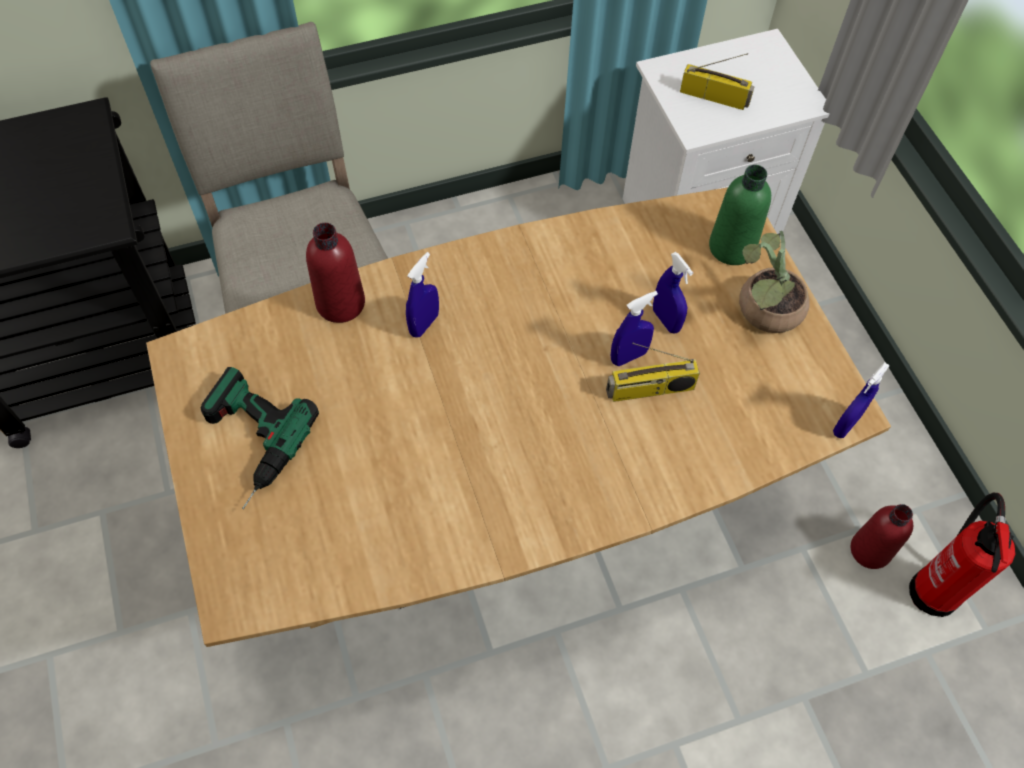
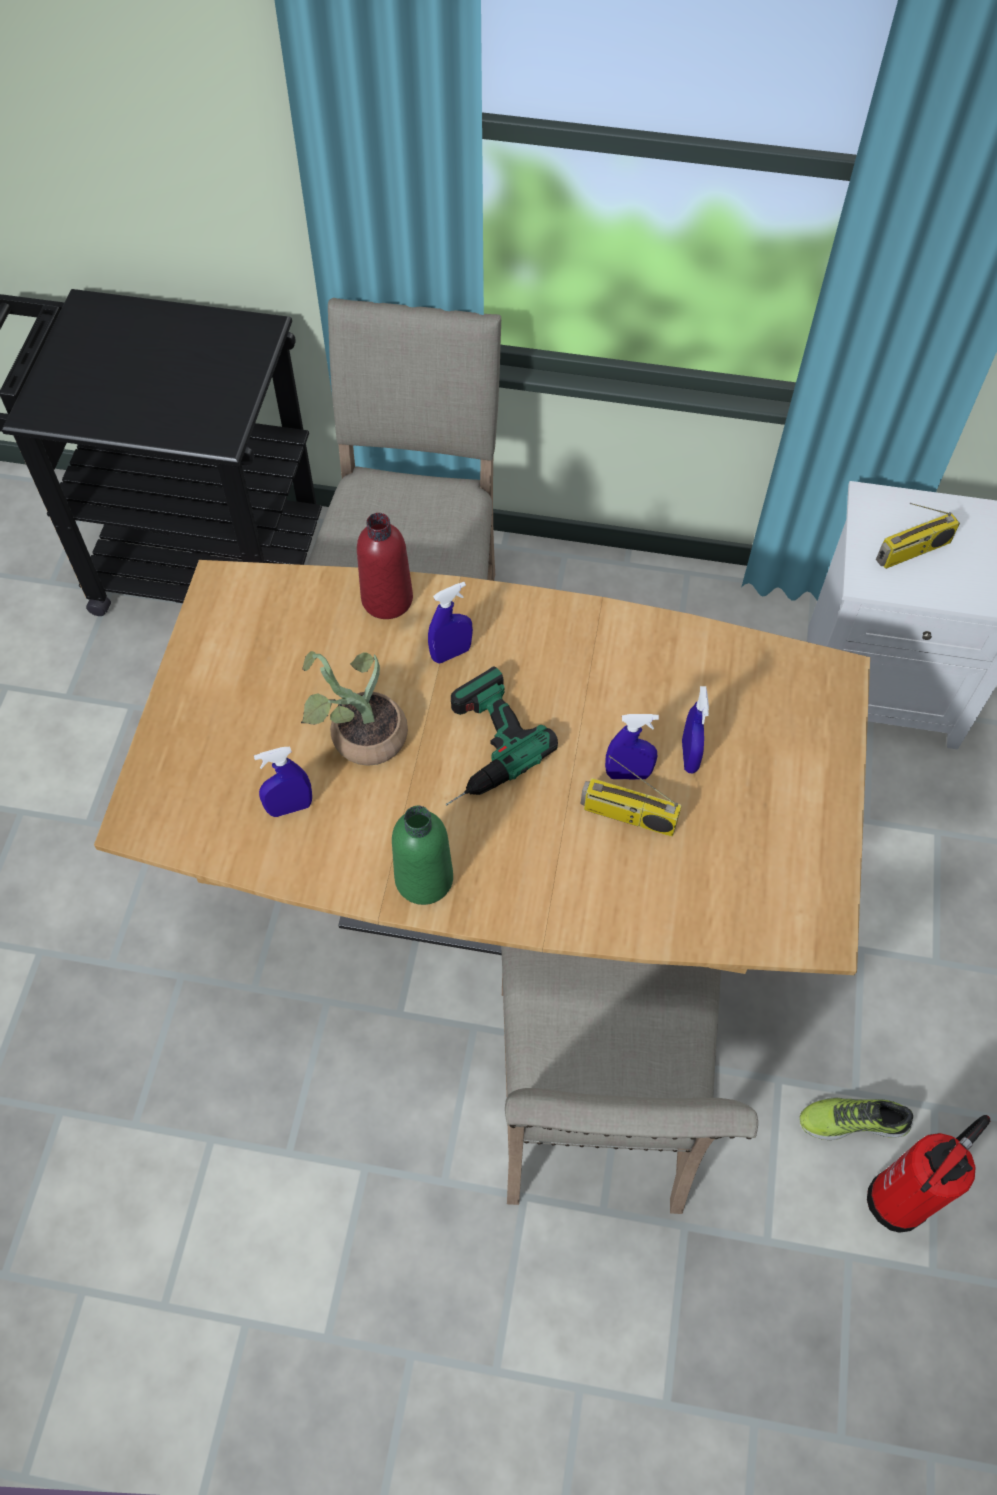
camera: 30 degrees right, 0 degrees up
power drill [201,367,319,509] -> power drill moved to [446,667,558,806]
radio [680,53,755,110] -> radio turned 105 degrees clockwise [876,503,960,569]
green bottle [709,165,771,265] -> green bottle moved to [392,806,453,905]
potted plant [739,231,809,333] -> potted plant moved to [301,651,408,766]
blue spray bottle [833,362,890,438] -> blue spray bottle moved to [254,747,312,817]
red bottle [851,504,913,569] -> shoe [800,1097,913,1140]
none -> beige chair [501,946,758,1214]

